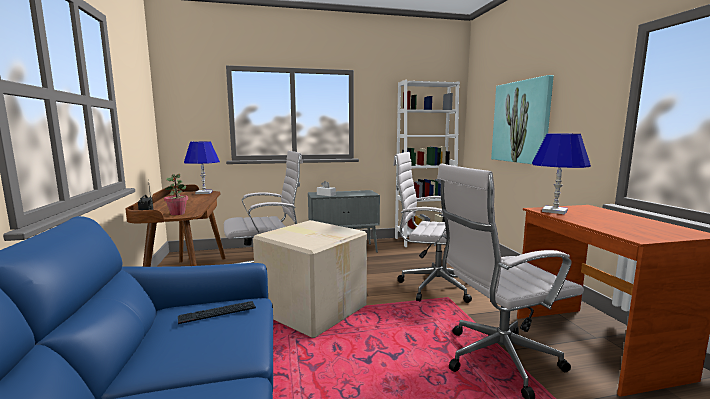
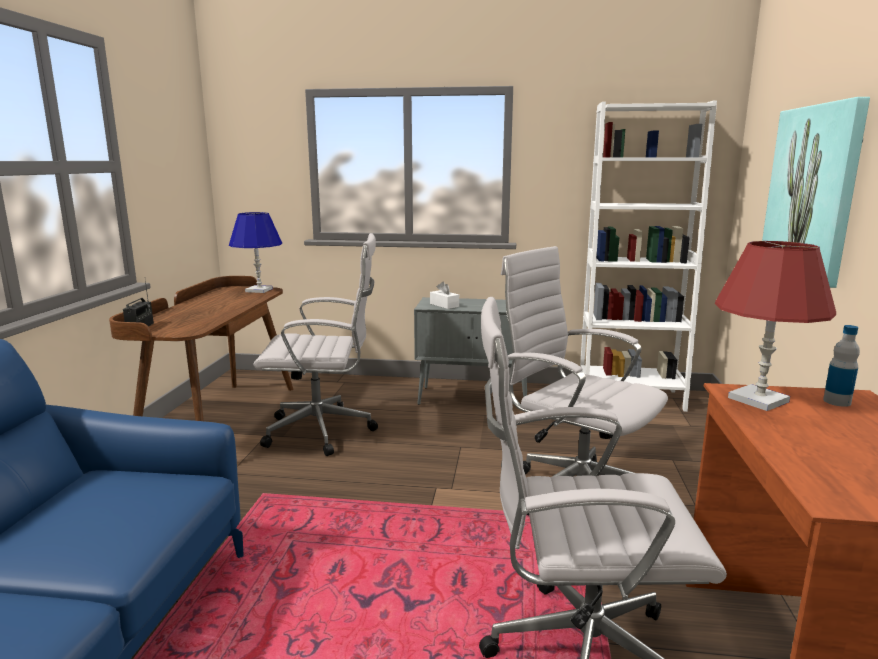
camera: 20 degrees right, 5 degrees up
potted plant [164,174,188,215] -> none
keyboard [178,301,256,324] -> none
cardboard box [253,220,367,338] -> none
blue table lamp [532,134,591,214] -> red table lamp [715,241,836,411]
none -> bottle [823,325,860,407]

